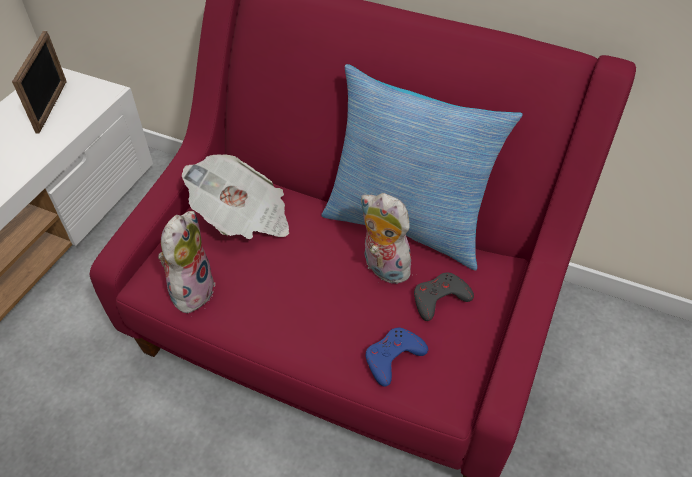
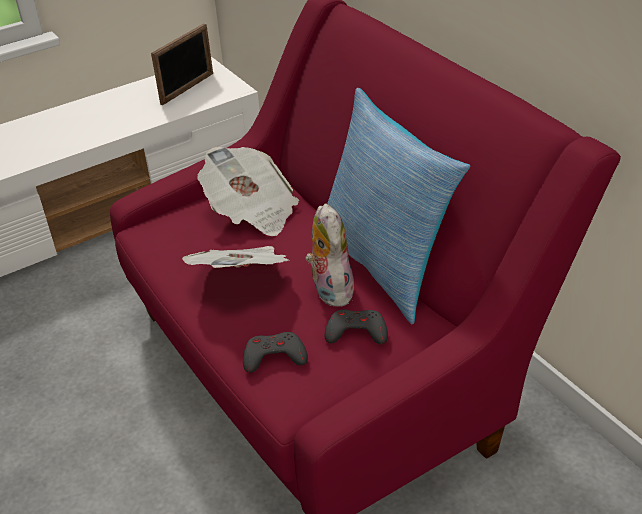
camera: 35 degrees right, 10 degrees down
plush toy [158,211,216,314] -> none
blue game controller [366,328,428,387] -> grey game controller [243,332,308,373]
none -> newspaper [183,246,290,268]

